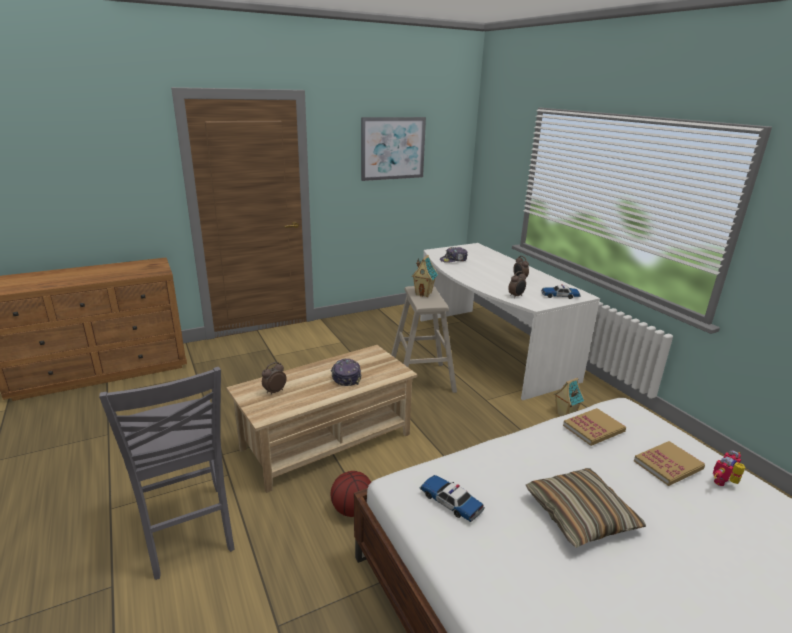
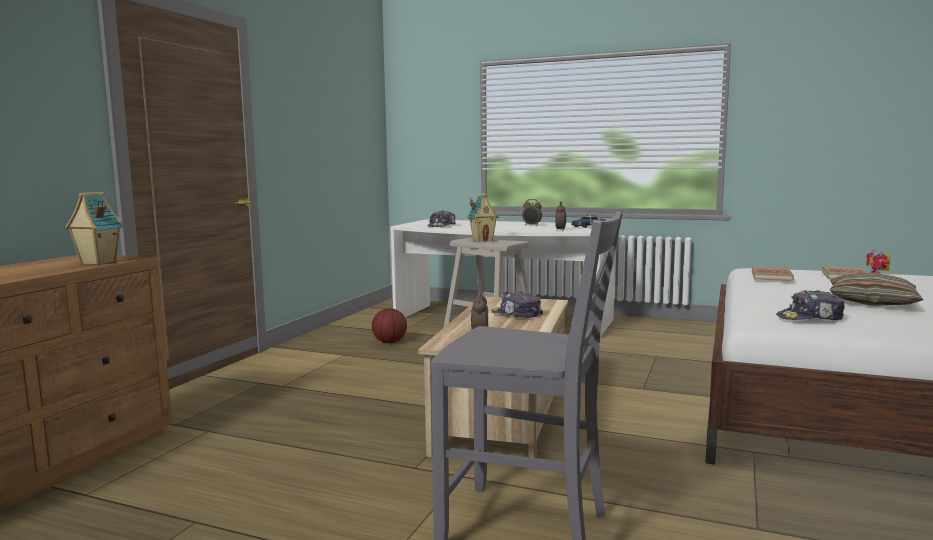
camera: 40 degrees left, 15 degrees down
basketball [331,471,371,517] -> basketball moved to [372,308,407,343]
picture [361,117,426,181] -> none
toy car [420,475,485,522] -> cap [776,290,845,320]
toy house [554,378,585,416] -> toy house moved to [65,192,124,265]

